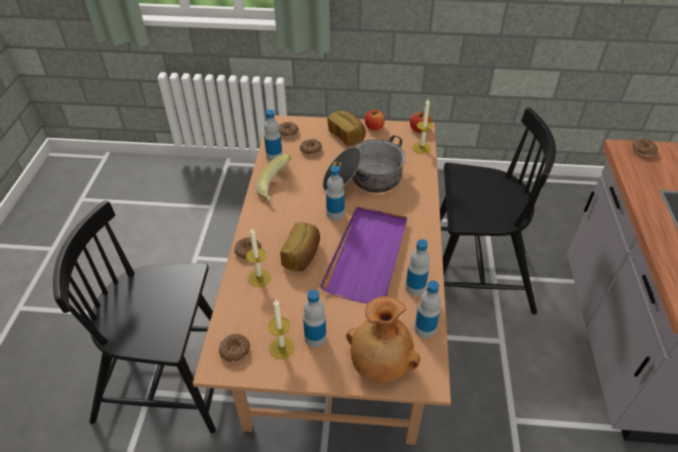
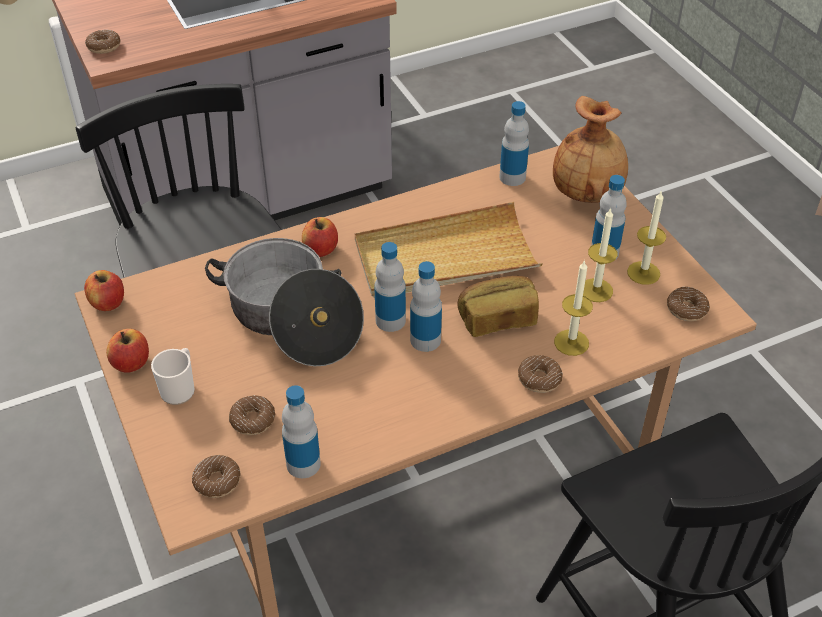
camera: 120 degrees left, 0 degrees up
banana [256,154,291,201] -> none
purple tray [320,207,407,304] -> beige tray [355,202,543,298]
bread [327,110,366,146] -> mug [151,348,195,405]
bottle [405,239,430,296] -> bottle moved to [410,261,442,352]
candle [413,99,433,154] -> candle moved to [583,208,617,302]
none -> apple [302,217,338,257]

